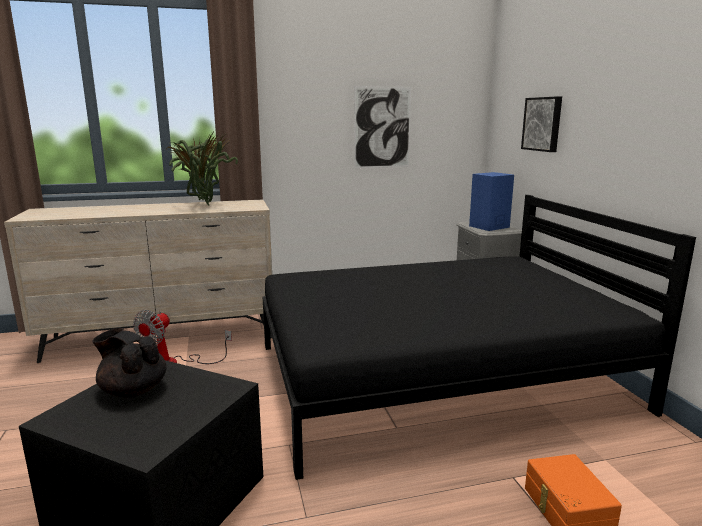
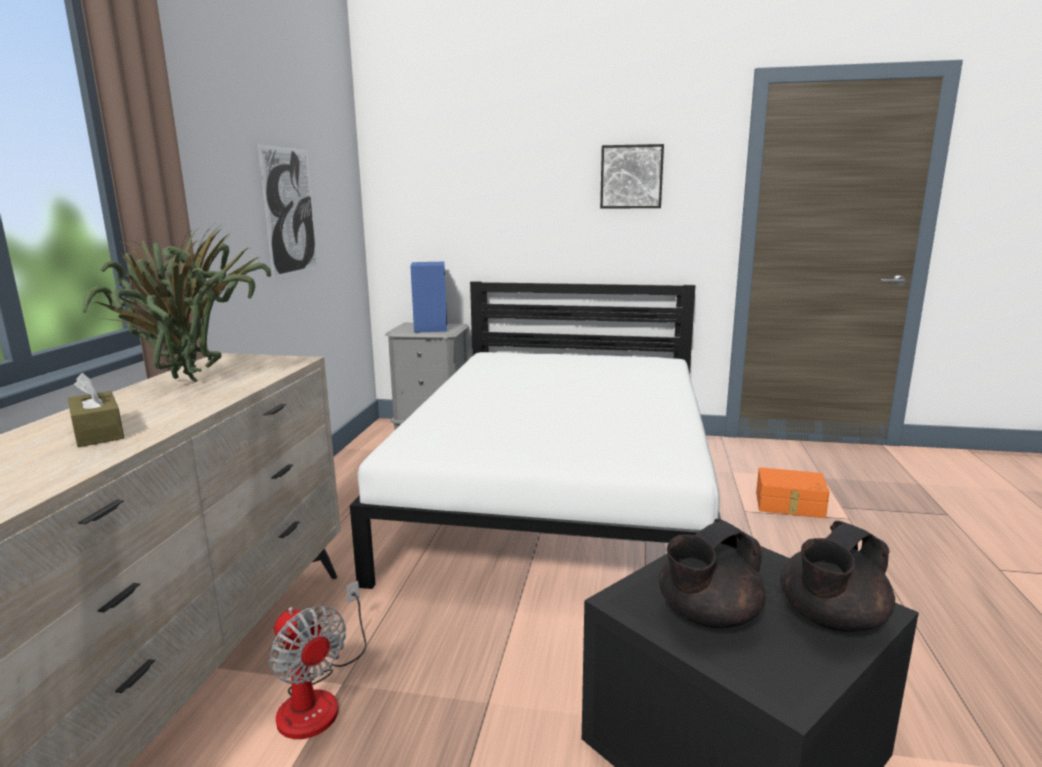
camera: 65 degrees left, 0 degrees up
black bed [263,195,696,480] -> white bed [350,281,721,589]
picture [521,96,562,152] -> picture moved to [600,144,664,209]
none -> brown tissue box [67,373,124,447]
none -> black teapot [780,521,895,632]

